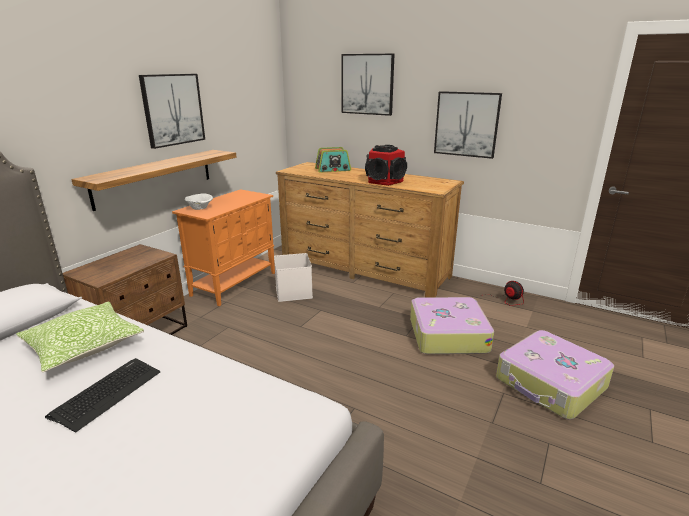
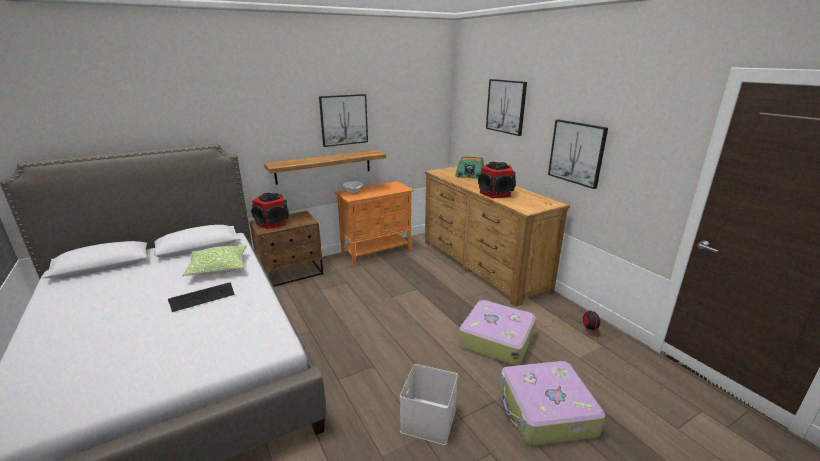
camera: 30 degrees right, 0 degrees up
white storage box [274,253,313,302] -> white storage box moved to [400,364,458,445]
none -> speaker [251,193,289,229]

